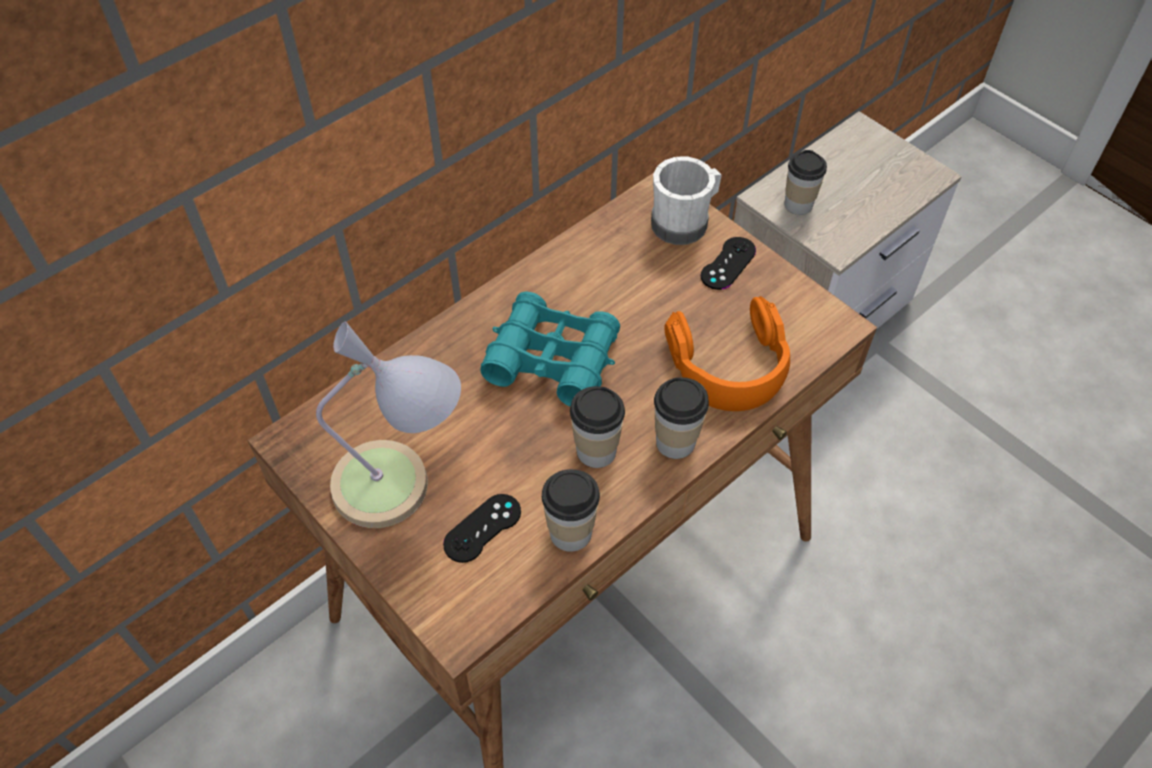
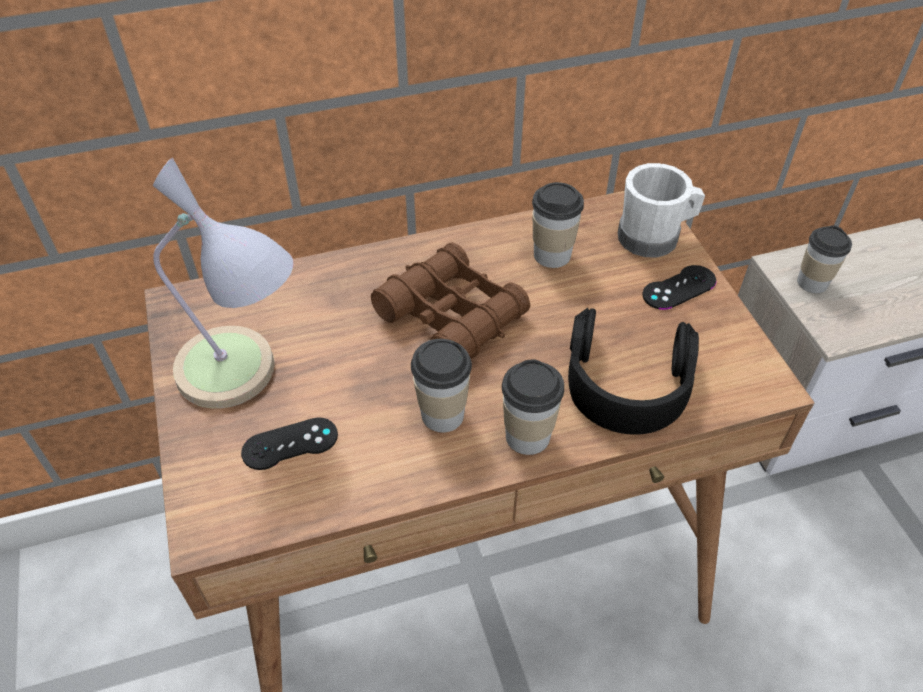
camera: 25 degrees right, 5 degrees down
turquoise binoculars [481,291,620,406] -> brown binoculars [371,242,530,358]
cup [542,469,600,552] -> cup moved to [532,182,584,268]
orange headphones [664,296,790,411] -> black headphones [568,308,699,435]

